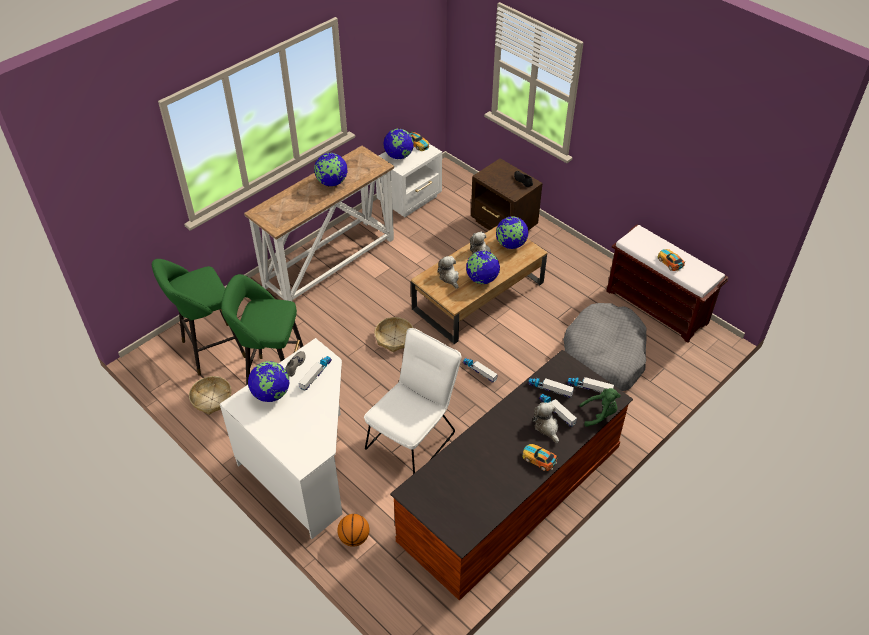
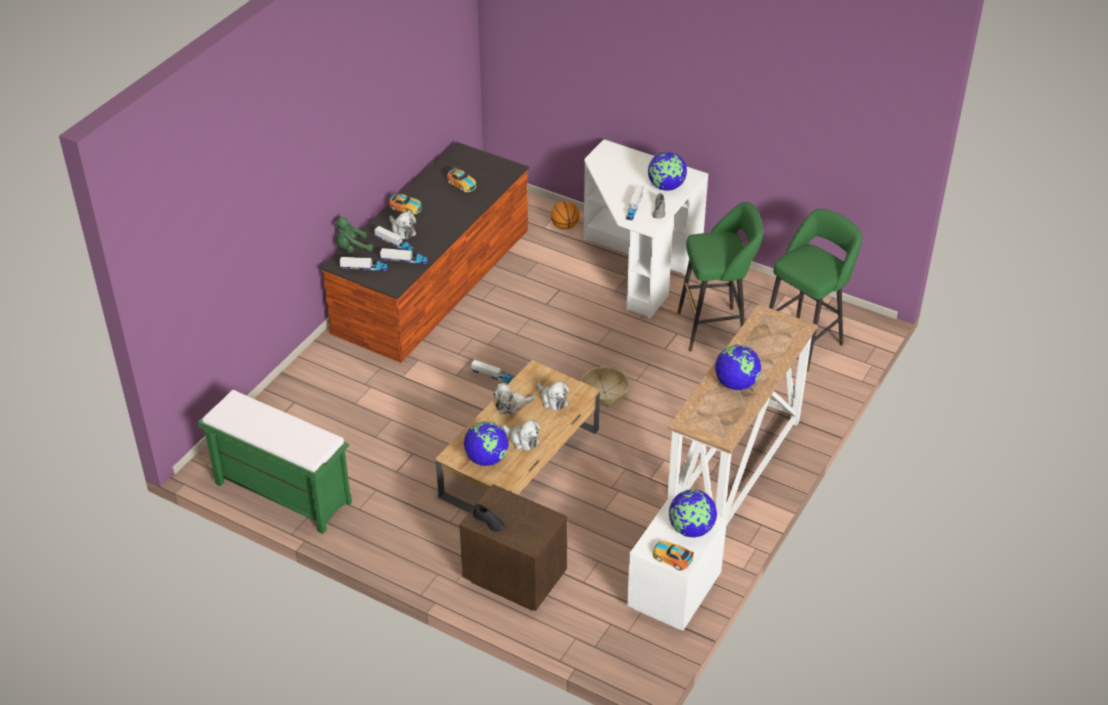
camera: 165 degrees right, 5 degrees down
basket [189,376,231,415] -> none
white chair [364,328,461,474] -> none
globe [466,251,500,284] -> plush toy [493,383,536,414]
grey dog bed [563,303,647,391] -> none
brown bench [606,224,728,343] -> green bench [198,390,352,534]
toy car [657,249,685,271] -> toy car moved to [447,167,476,192]

